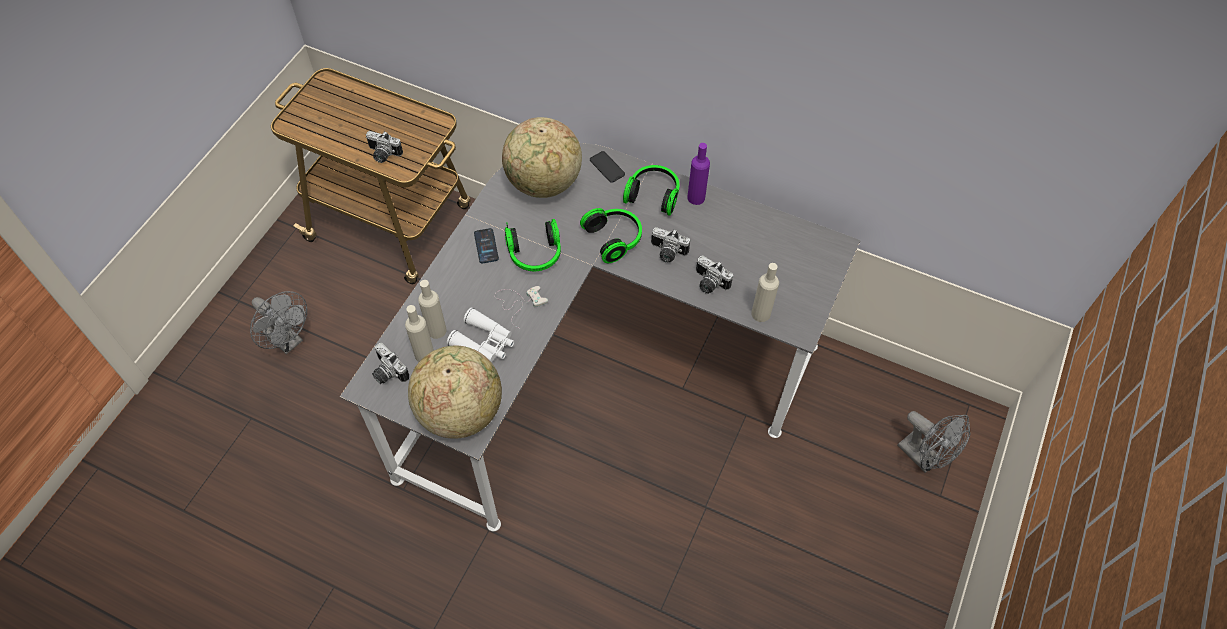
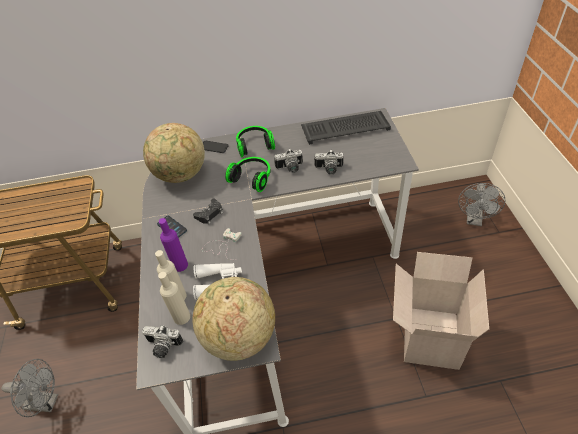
camera: 30 degrees left, 10 degrees down
camera [366,131,403,163] -> none
headphones [505,219,561,271] -> black game controller [193,198,223,224]
purple bottle [687,143,710,205] -> purple bottle moved to [159,218,188,272]
beige bottle [751,263,779,322] -> none
grey fan [897,411,971,473] -> grey fan turned 90 degrees clockwise [458,183,505,226]
none -> keyboard [301,111,391,145]
none -> cardboard box [393,252,489,370]

